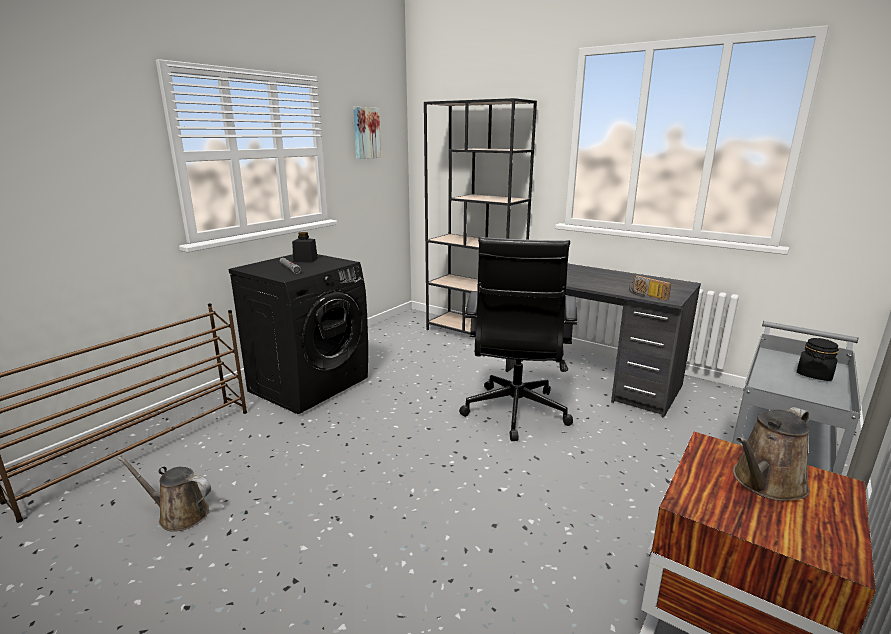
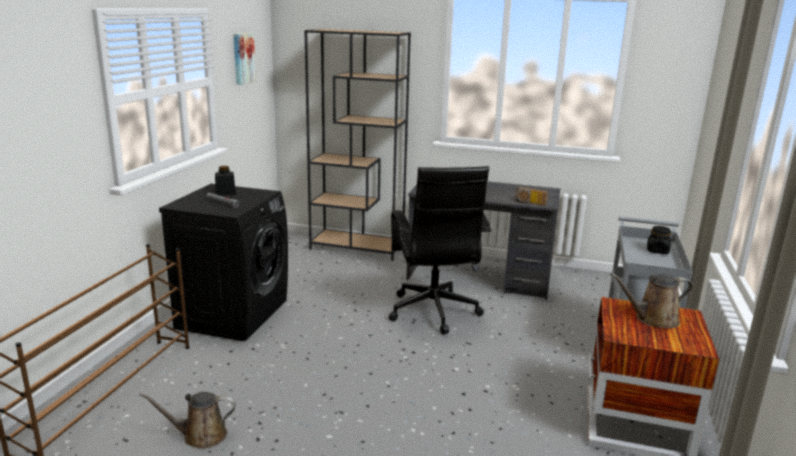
camera: 20 degrees left, 0 degrees up
brown watering can [733,407,810,501] -> brown watering can turned 45 degrees clockwise [611,274,693,328]

